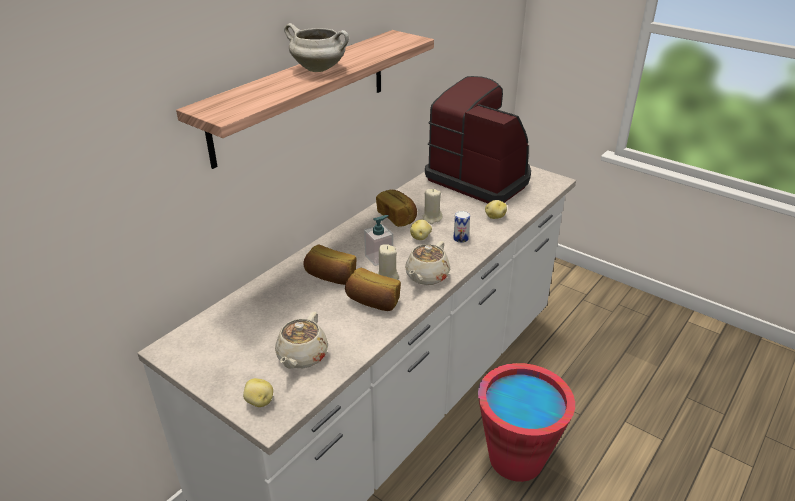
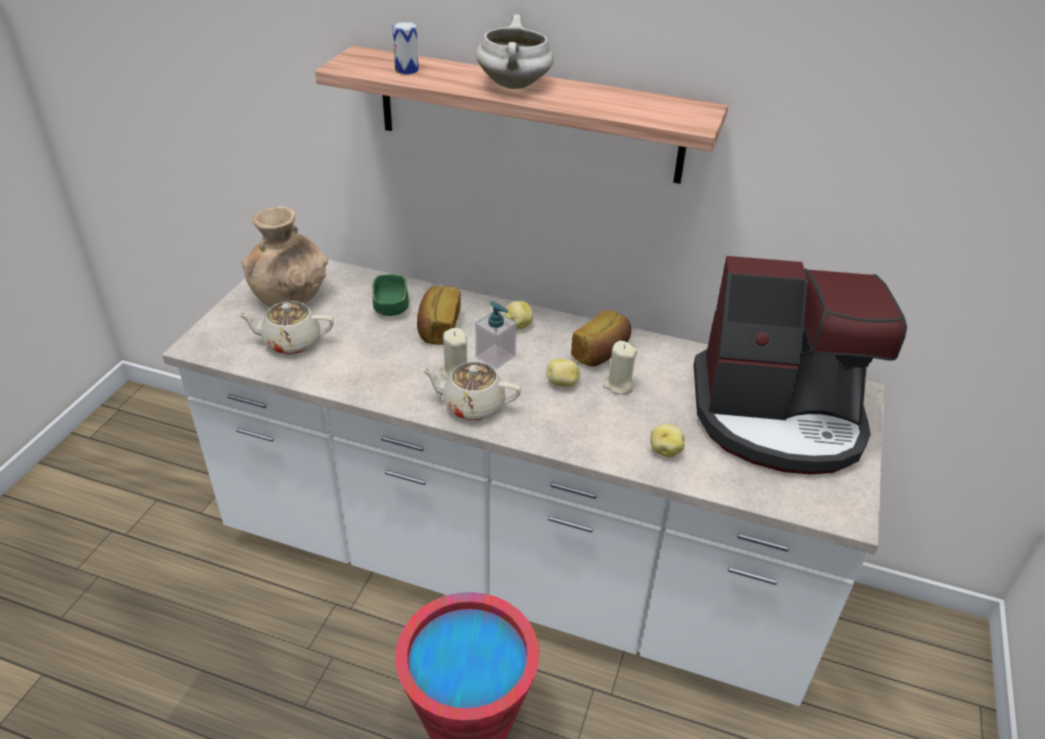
camera: 70 degrees right, 5 degrees up
potato [243,378,273,407] -> potato moved to [504,301,533,330]
bread [345,268,401,311] -> none
coffee machine [425,76,531,204] -> coffee machine turned 75 degrees clockwise [694,256,907,474]
can [453,211,470,243] -> can moved to [392,22,419,75]
none -> brown vase [242,206,328,308]
none -> green bowl [372,274,409,316]

